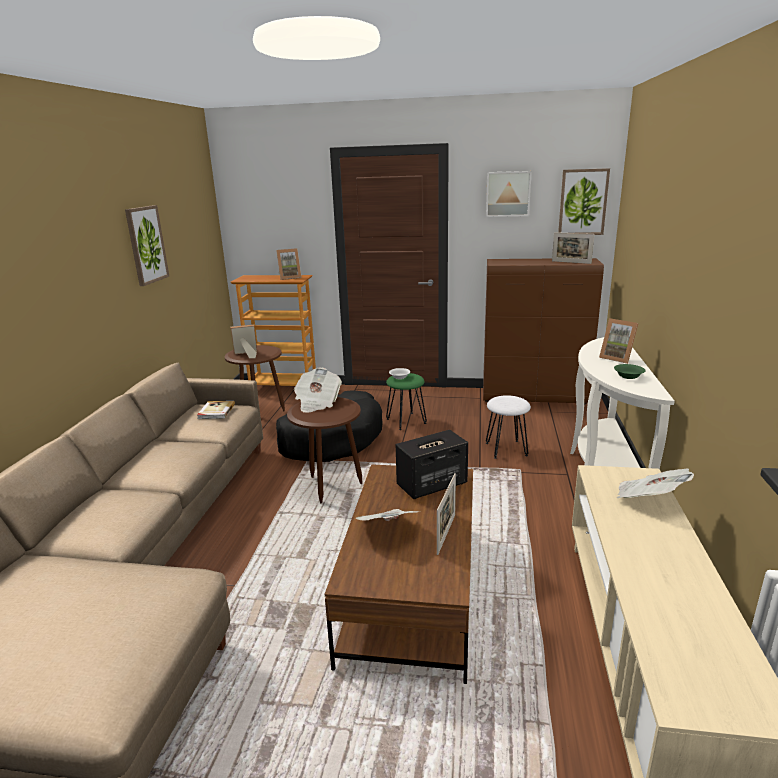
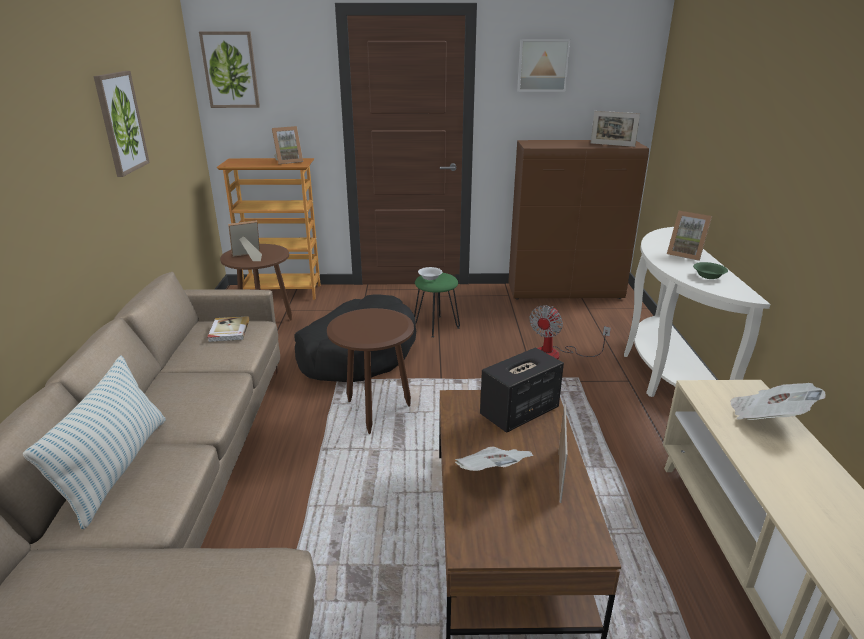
camera: 10 degrees left, 5 degrees up
newspaper [294,368,342,413] -> none
white stool [486,395,531,459] -> fan [529,306,611,359]
picture [558,168,610,235] -> picture moved to [199,32,260,108]
none -> pillow [23,355,166,529]

